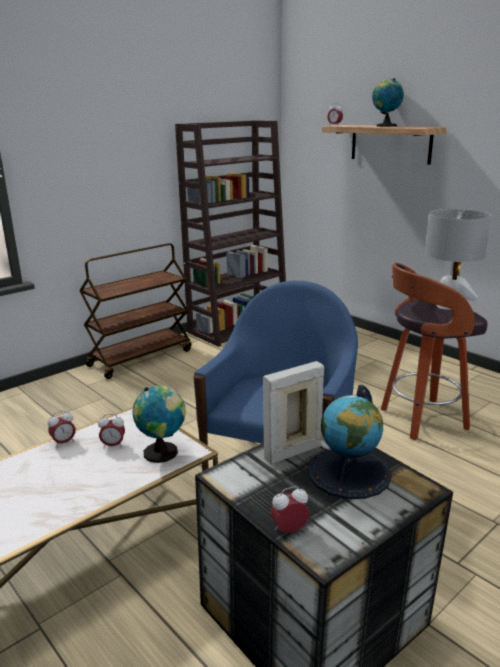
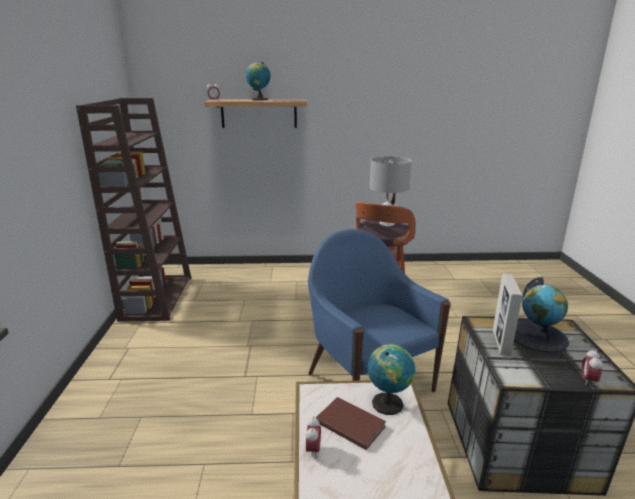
camera: 50 degrees left, 0 degrees up
brown cart [79,243,191,379] -> none
alarm clock [98,414,125,448] -> brown book [316,397,386,450]

